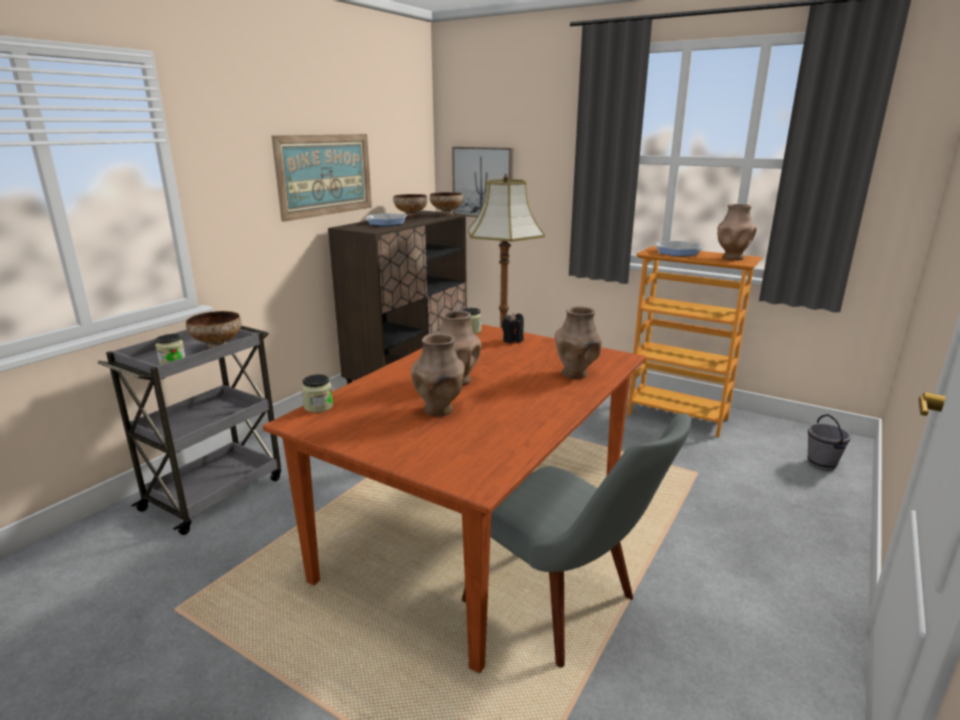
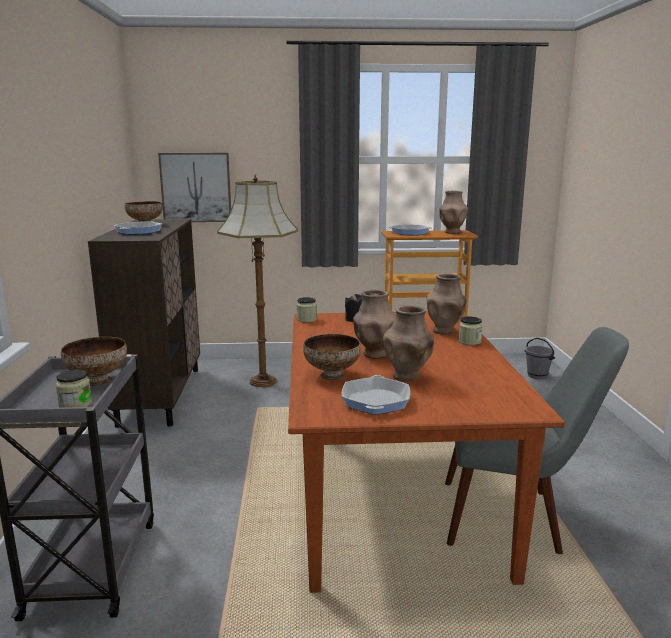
camera: 35 degrees left, 5 degrees down
picture [271,134,372,222] -> none
jar [302,374,333,413] -> jar moved to [458,316,483,345]
bowl [430,192,463,216] -> bowl moved to [303,334,361,380]
none -> frying pan [342,375,410,415]

